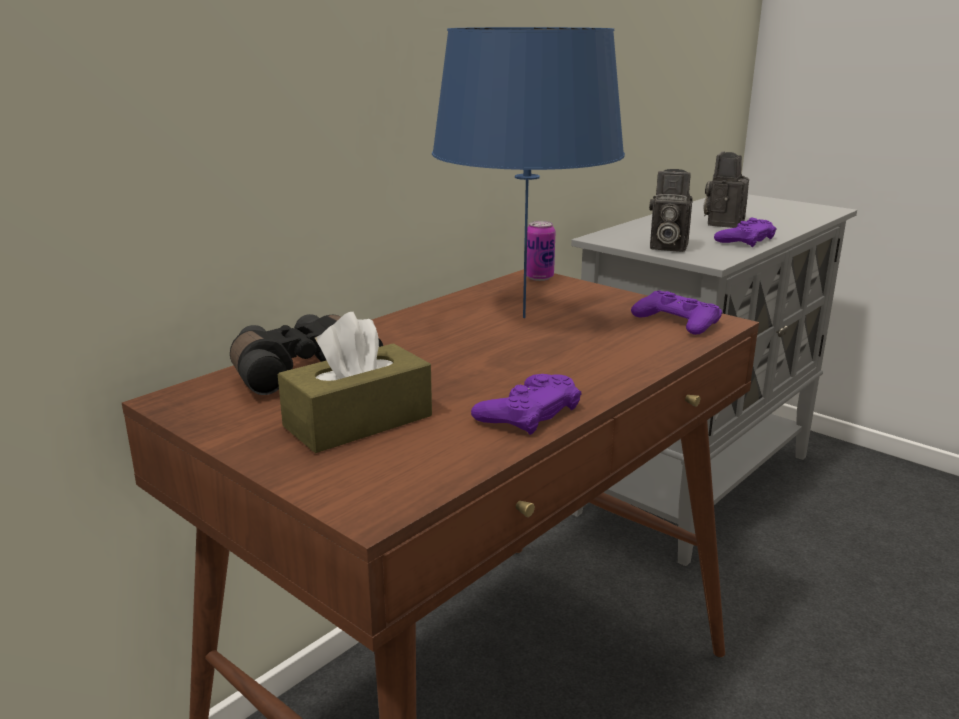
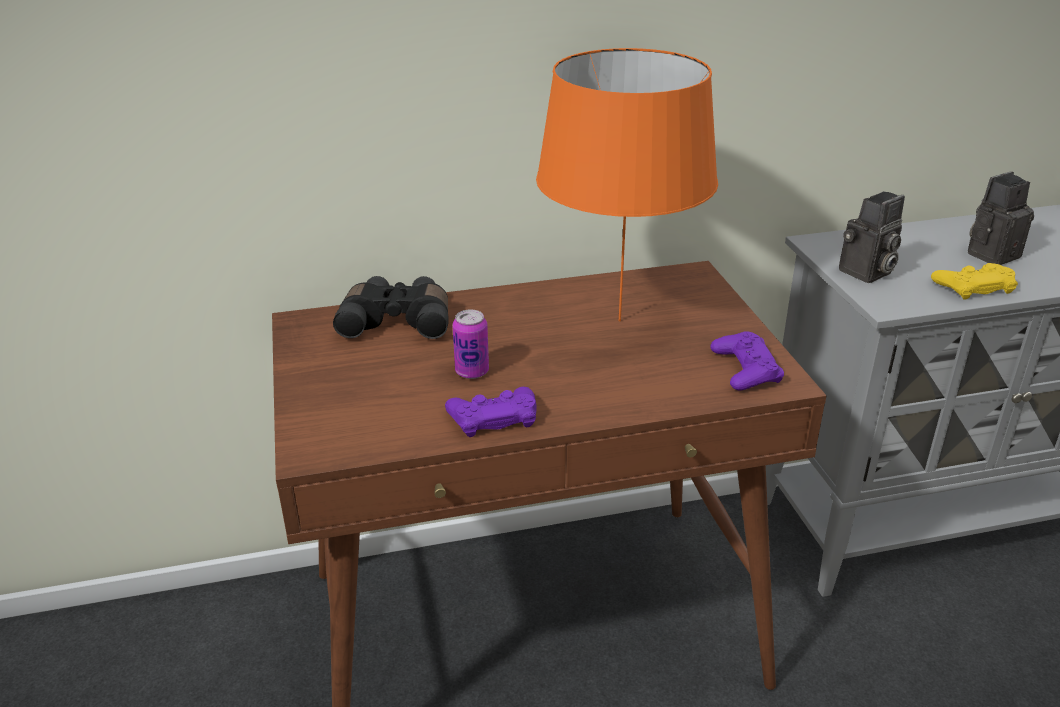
camera: 35 degrees right, 10 degrees up
brown tissue box [278,312,432,453] -> none
blue table lamp [432,27,625,318] -> orange table lamp [536,48,718,322]
can [526,221,555,281] -> can moved to [453,310,489,379]
camera [649,169,693,252] -> camera turned 90 degrees counterclockwise [839,191,905,283]
purple game controller [714,218,776,247] -> yellow game controller [931,263,1018,300]

